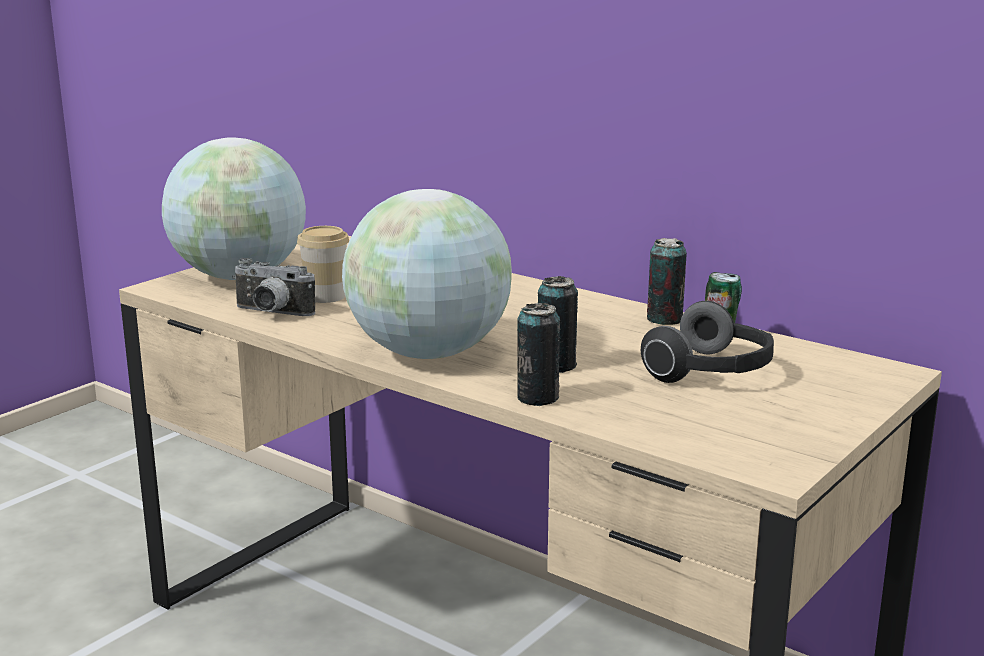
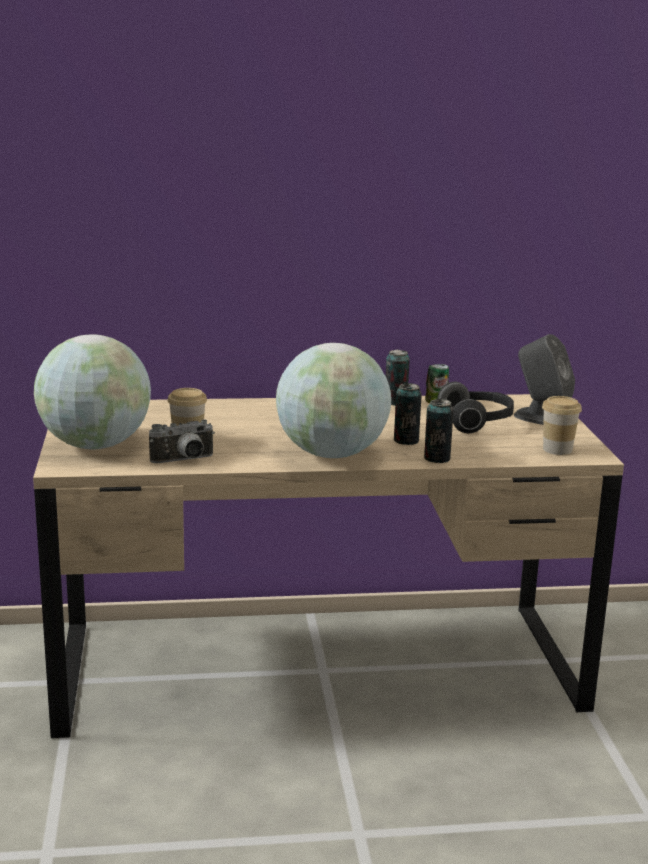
camera: 45 degrees left, 0 degrees up
none -> grey speaker [514,334,575,425]
none -> cup [542,396,582,455]

